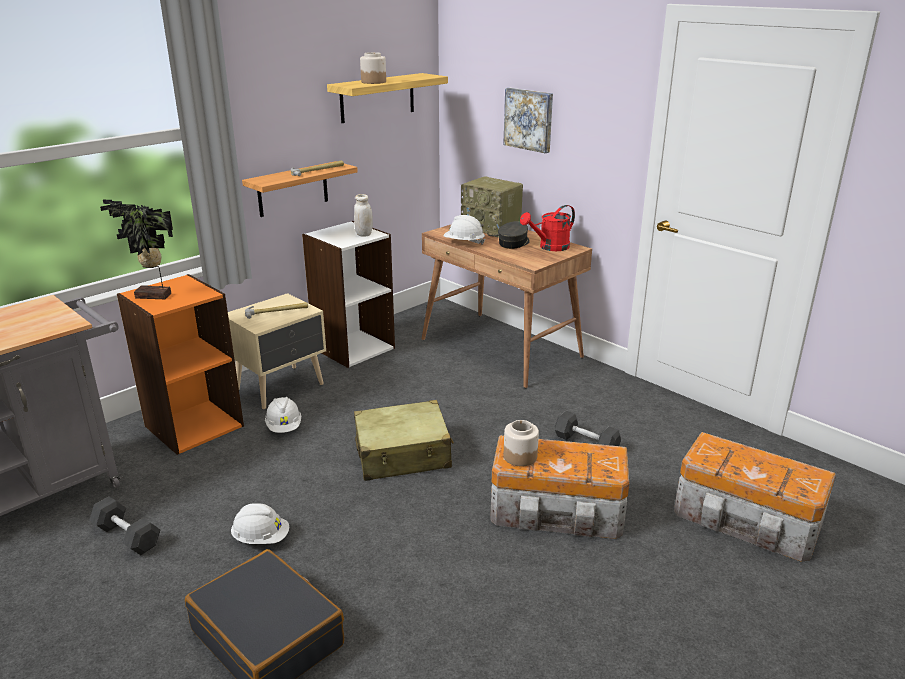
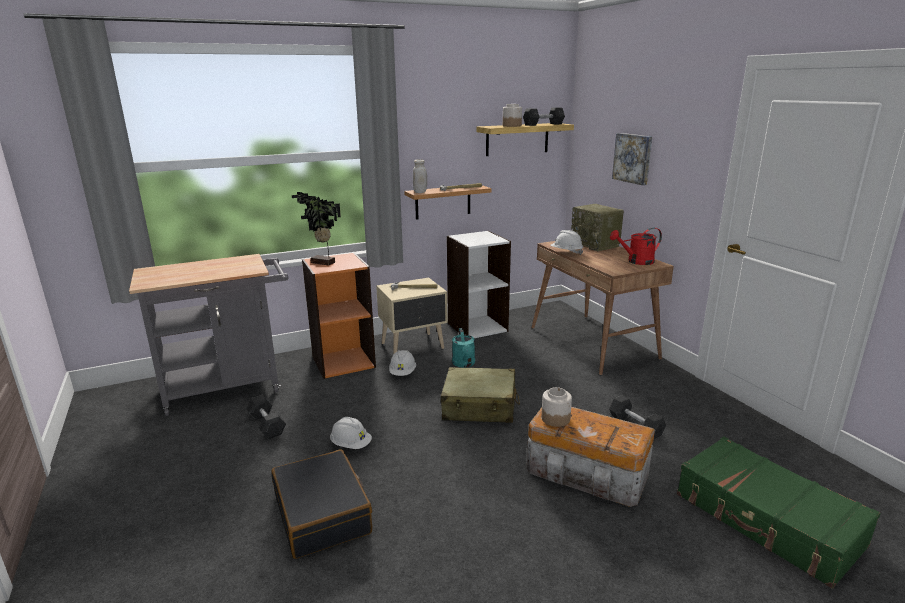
camera: 20 degrees right, 5 degrees down
white jar [354,194,373,237] -> white jar moved to [413,159,427,193]
grey cap [498,221,530,249] -> none
storage box [674,432,836,562] -> green suitcase [677,437,881,589]
none -> turquoise watering can [452,328,475,368]
none -> grey dumbbell [523,107,565,126]

